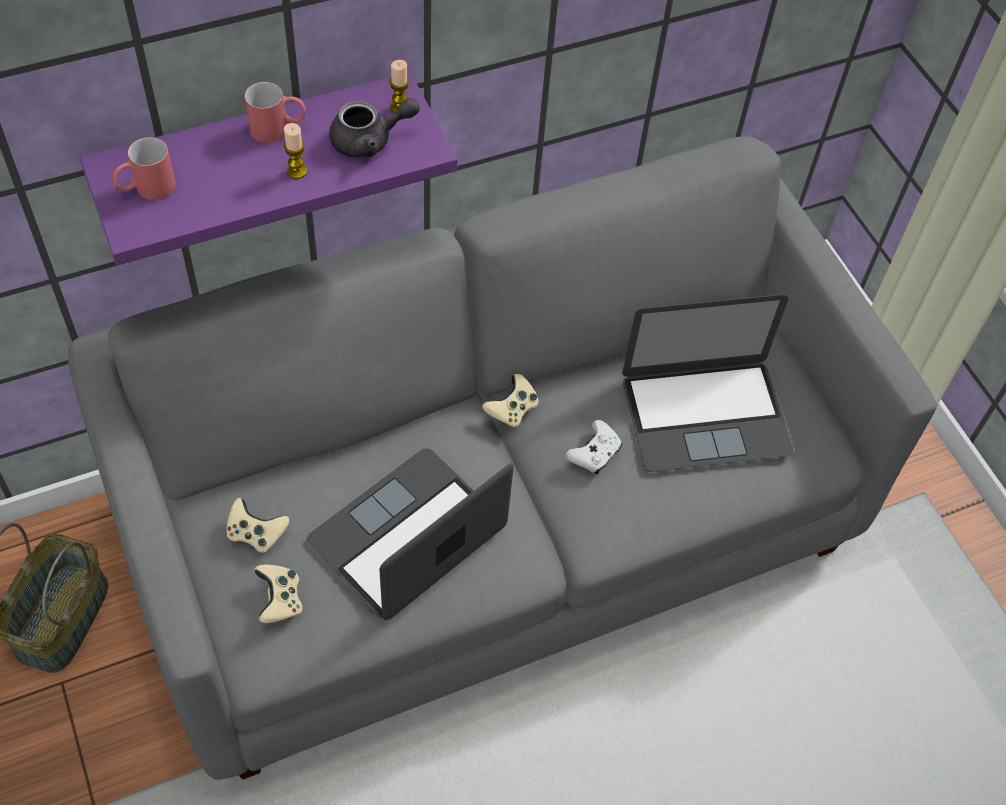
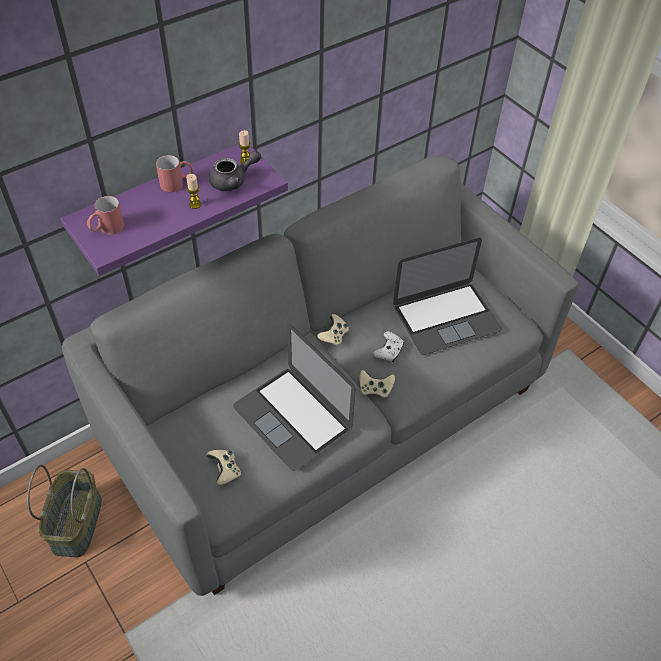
camera: 10 degrees left, 5 degrees down
beige game controller [227,498,289,553] -> beige game controller moved to [359,370,395,398]
laptop [307,448,514,620] -> laptop turned 75 degrees counterclockwise [233,324,356,471]

